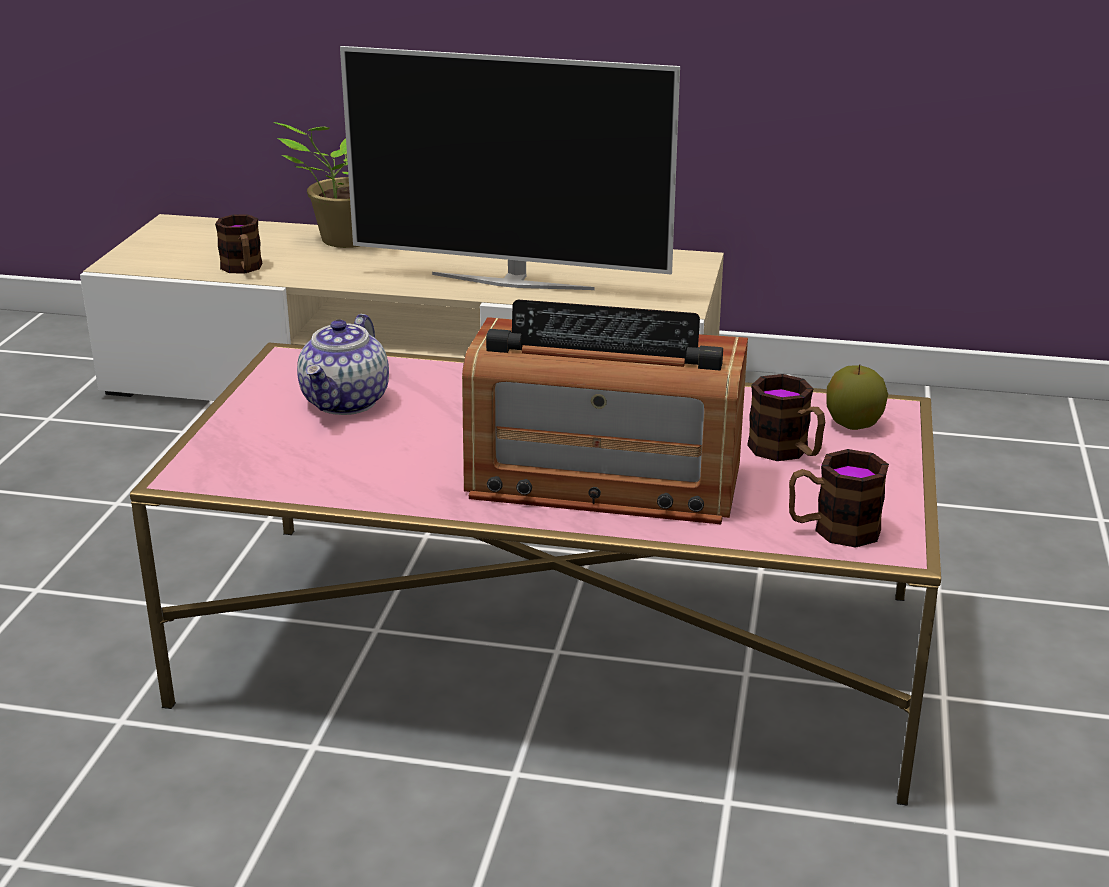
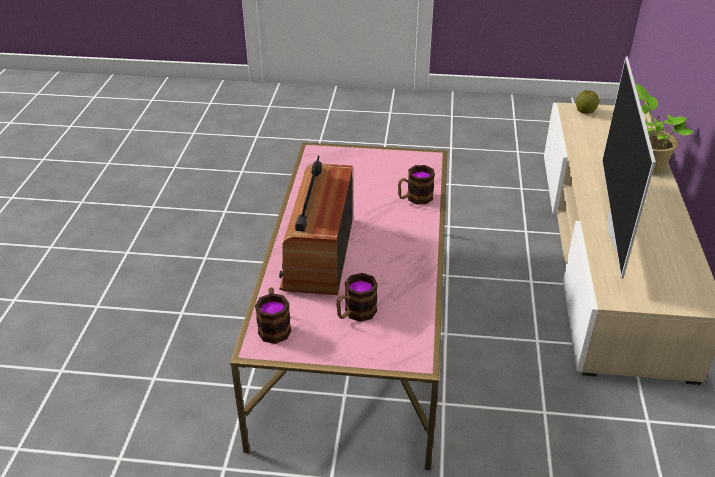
camera: 85 degrees right, 10 degrees up
mug [215,215,263,273] -> mug moved to [398,165,435,204]
teapot [297,314,389,415] -> none
apple [826,365,888,430] -> apple moved to [576,90,599,114]

